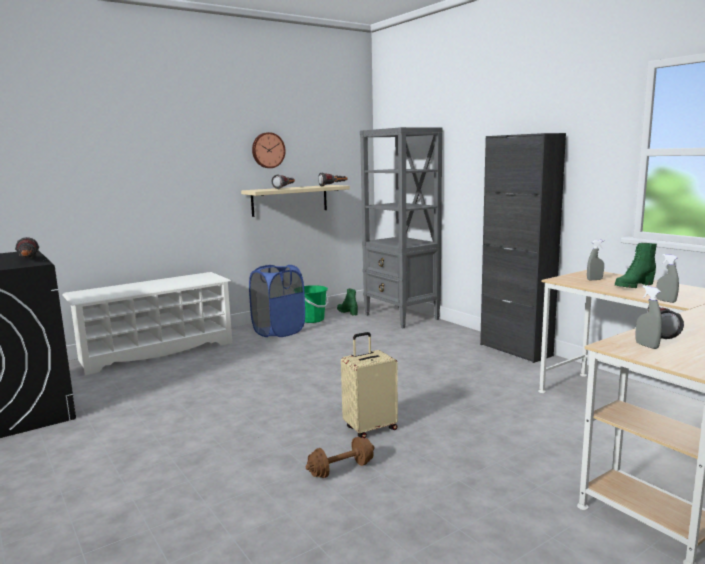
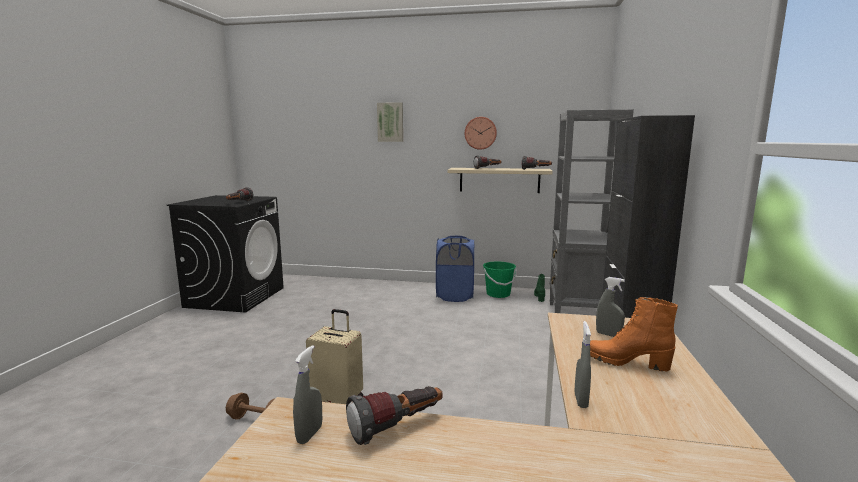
camera: 45 degrees right, 0 degrees up
white shoe rack [62,272,232,375] -> none
green boot [615,243,657,288] -> orange boot [590,297,678,372]
none -> picture [377,102,403,142]

